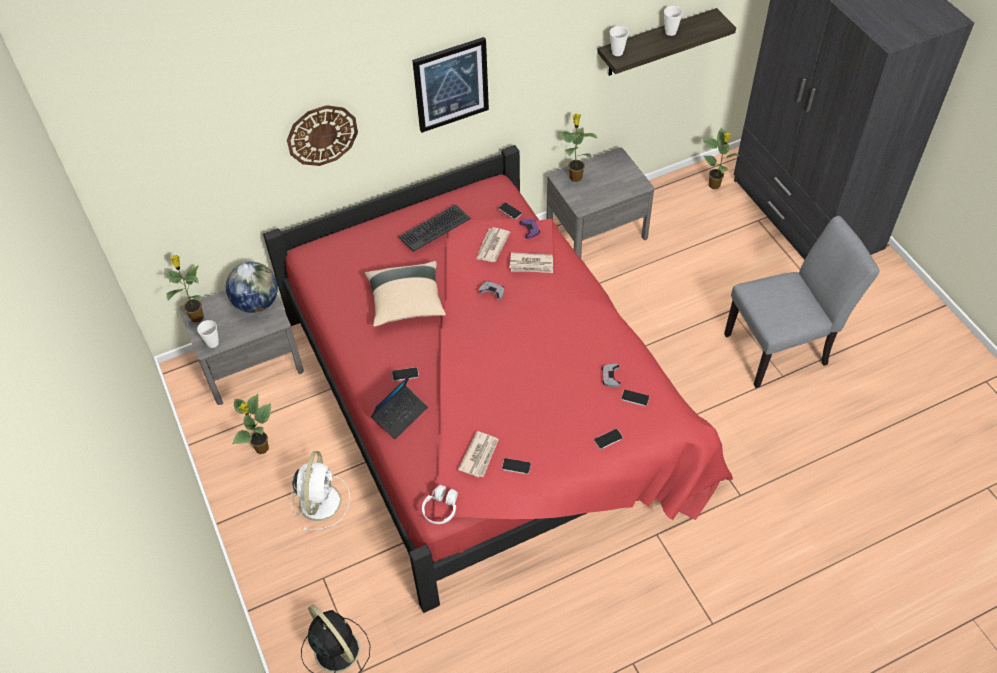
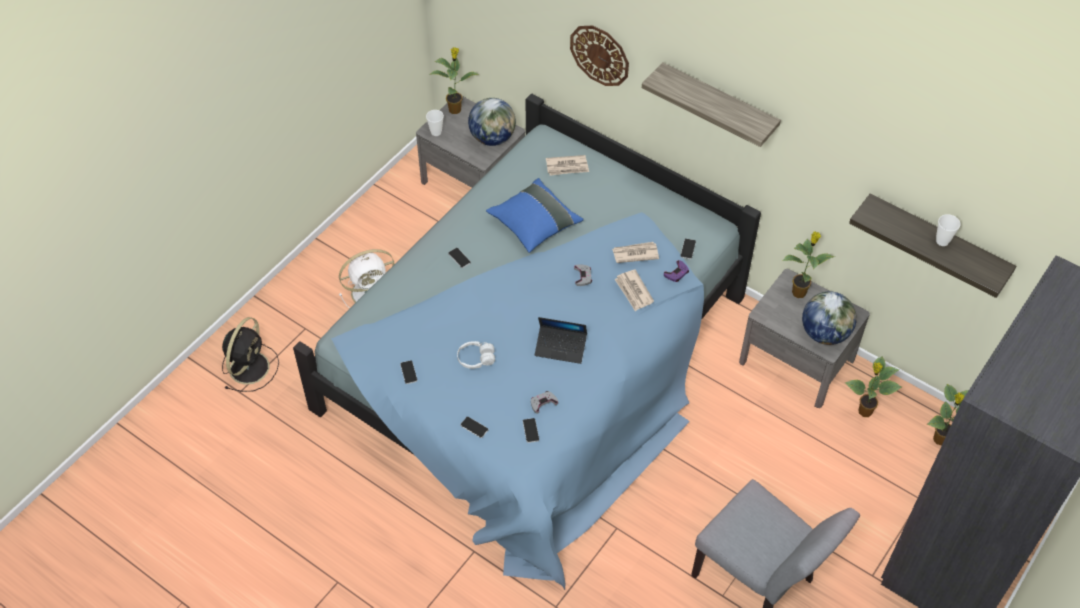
camera: 60 degrees right, 0 degrees up
potted plant [232,394,271,454] -> potted plant moved to [845,356,902,417]
red bed [263,145,733,613] -> blue bed [293,94,761,590]
beige pillow [365,261,446,327] -> blue pillow [486,178,584,253]
laptop [371,374,428,439] -> laptop moved to [535,317,587,364]
keyboard [399,204,471,252] -> none
picture [412,37,489,133] -> shelf [642,62,781,147]
white headphones [422,485,458,524] -> white headphones moved to [457,341,495,369]
newspaper [458,431,499,477] -> newspaper moved to [546,155,589,176]
cup [610,26,629,56] -> none
none -> globe [802,291,857,345]

